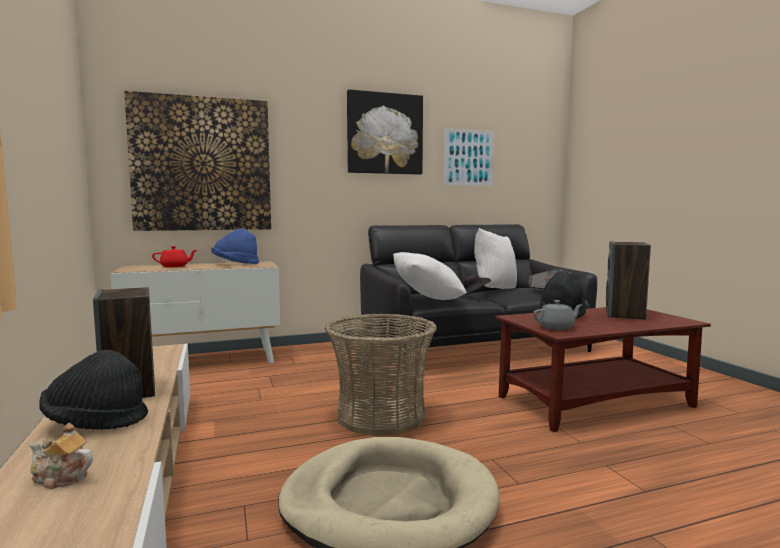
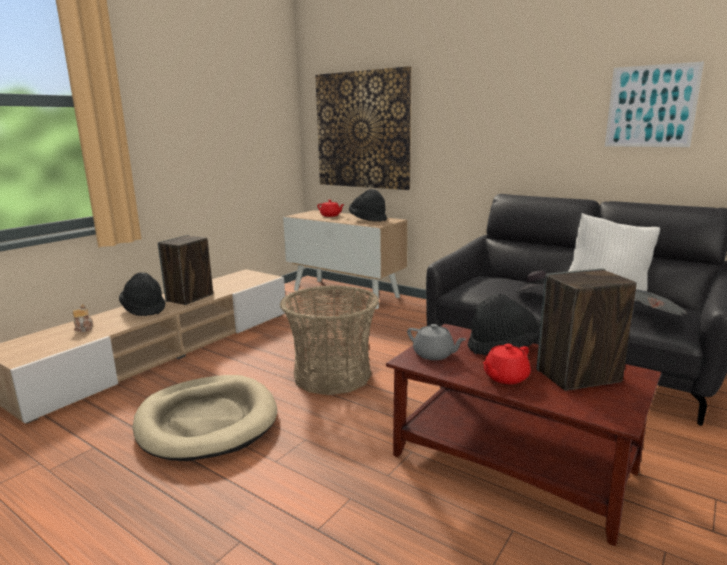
camera: 55 degrees right, 10 degrees up
blue hat [211,228,259,264] -> black hat [349,189,387,222]
picture [347,89,423,175] -> none
white pillow [393,252,467,300] -> none
none -> red teapot [483,344,531,384]

